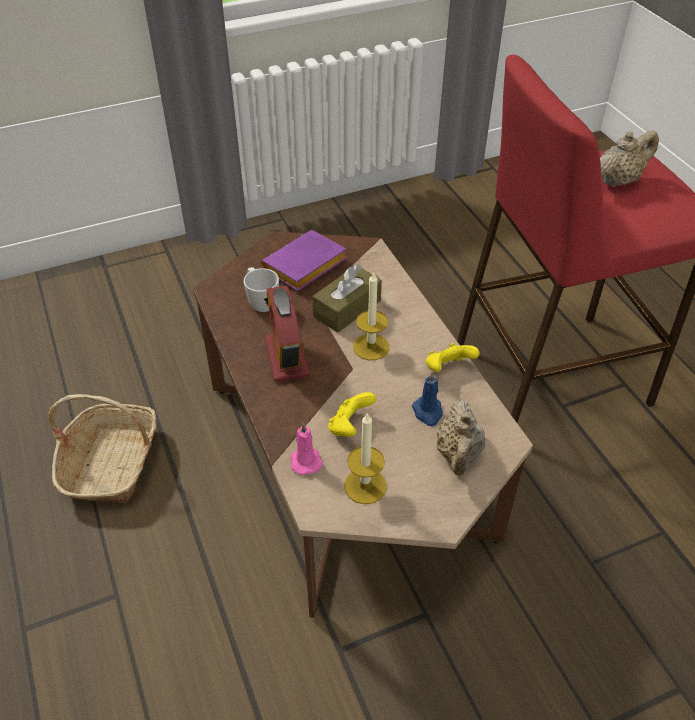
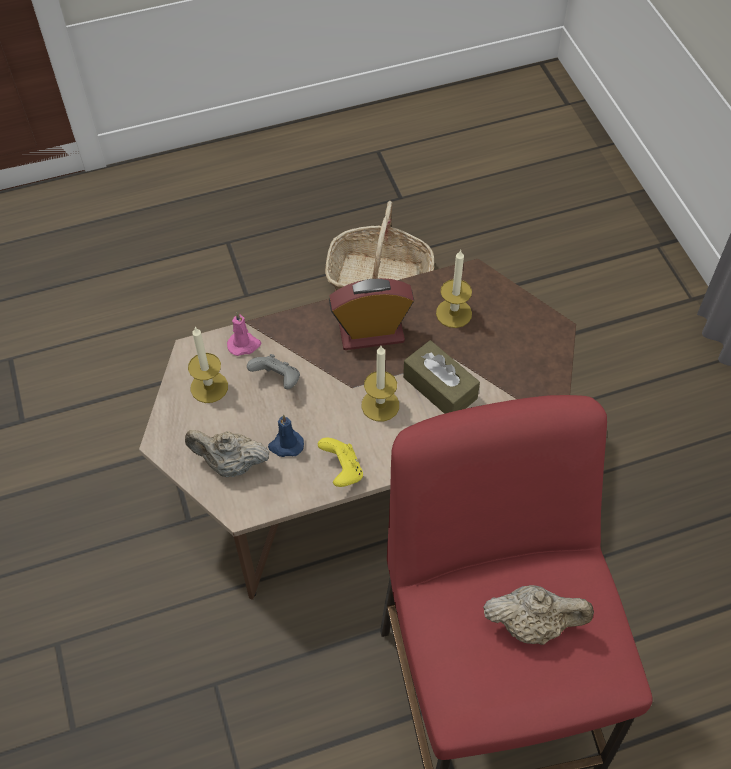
camera: 95 degrees right, 10 degrees up
white mug [244,267,279,312] -> candle [436,250,472,328]
purple book [261,230,347,291] -> none
yellow game controller [328,392,376,437] -> grey game controller [247,354,300,389]
beige teapot [600,130,659,188] -> beige teapot turned 60 degrees counterclockwise [483,585,594,645]

